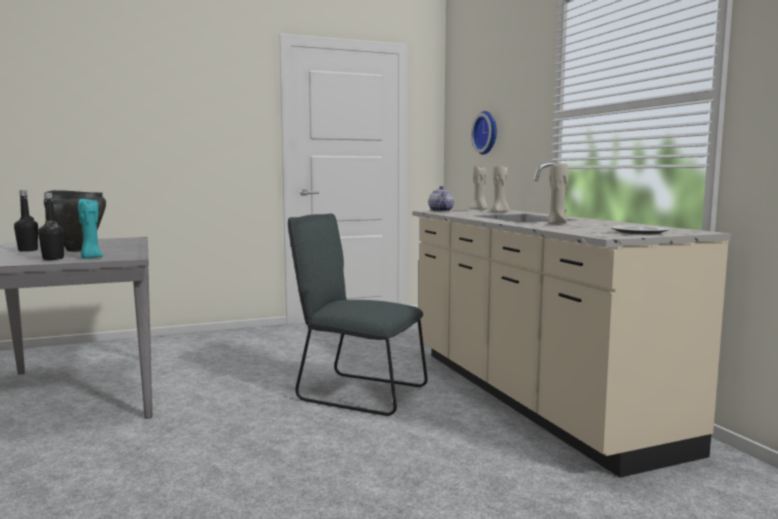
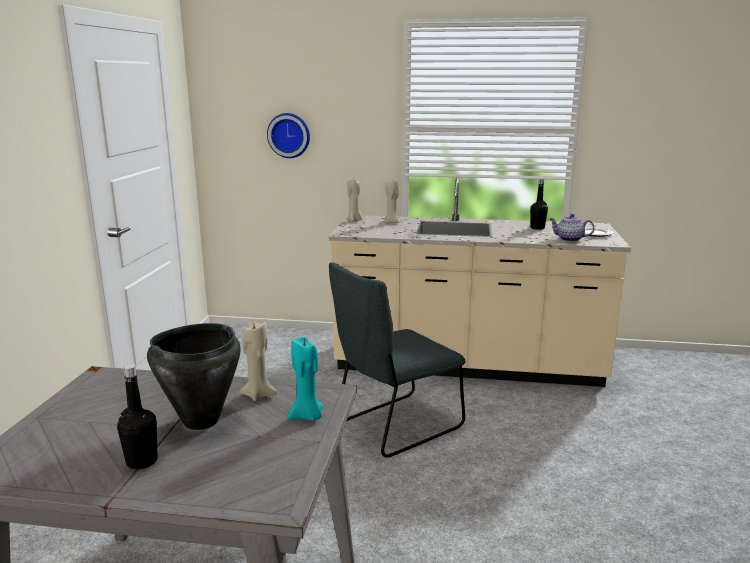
camera: 60 degrees left, 10 degrees up
black bottle [38,192,64,260] -> black bottle moved to [530,179,548,230]
teapot [428,186,454,212] -> teapot moved to [550,214,595,242]
beige candle [546,163,568,224] -> beige candle moved to [239,320,277,401]

